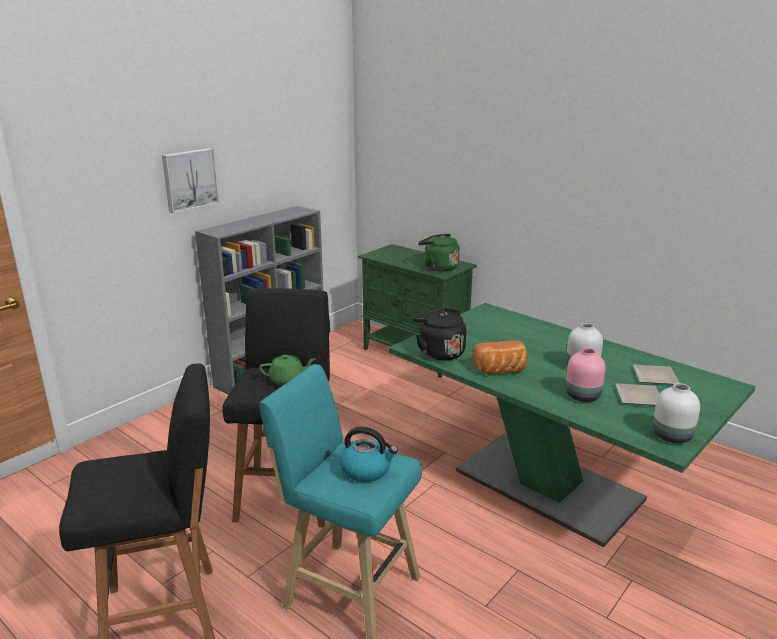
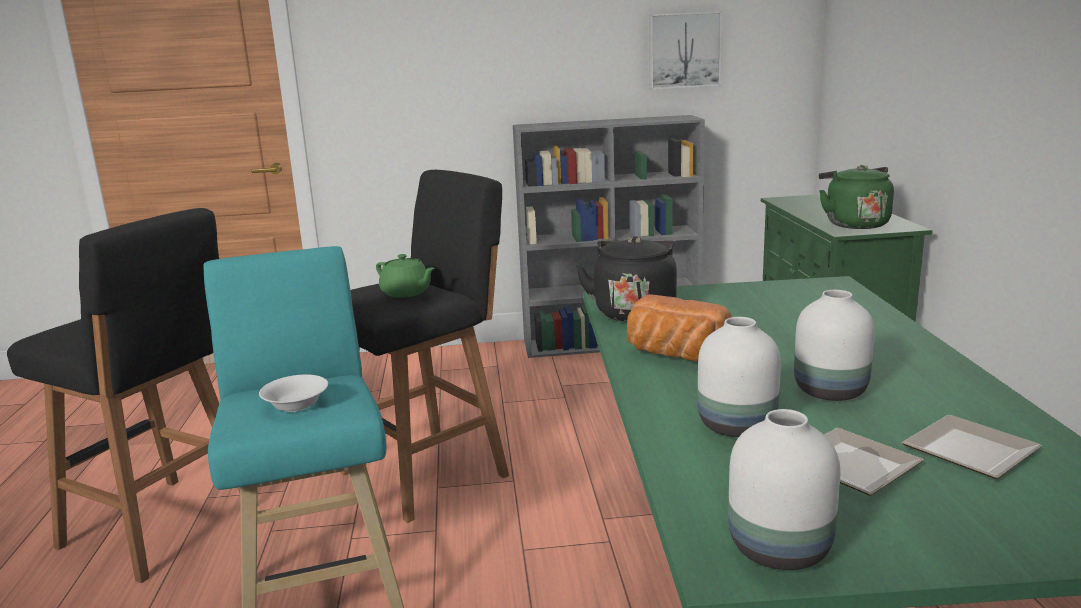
camera: 45 degrees right, 5 degrees down
picture [162,148,219,213] -> picture moved to [649,11,722,89]
kettle [339,426,398,482] -> white bowl [259,374,328,412]
pink vase [566,348,606,402] -> white vase [698,317,781,437]

